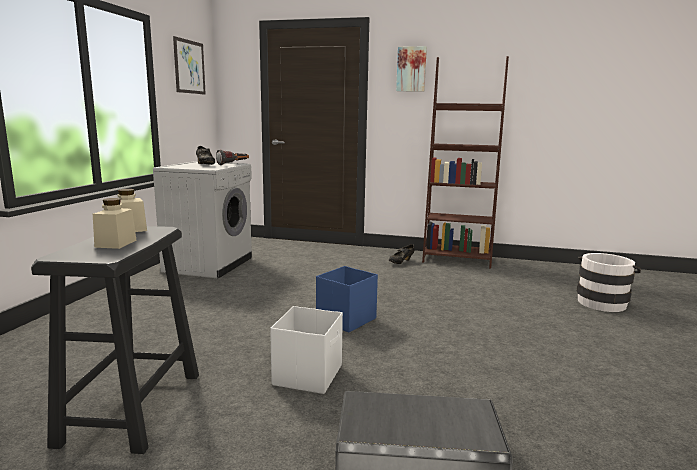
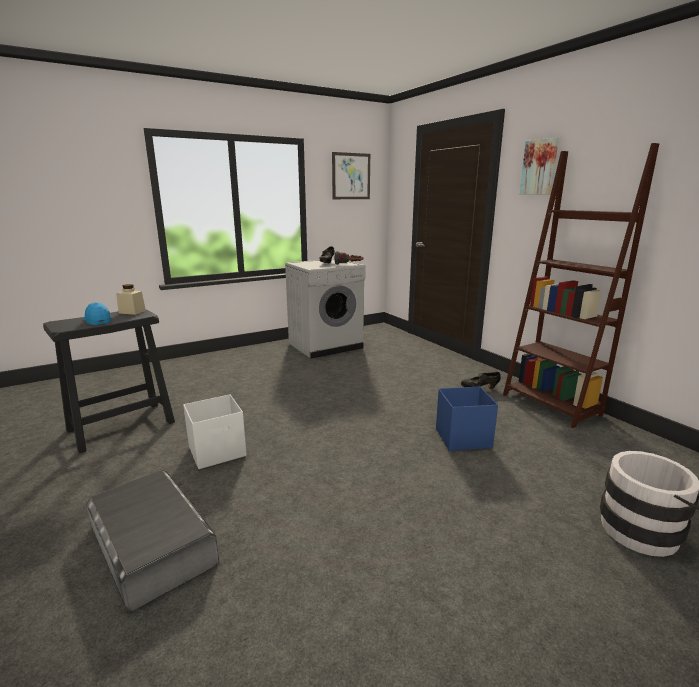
camera: 45 degrees right, 5 degrees up
beige jar [93,198,137,249] -> blue cap [84,302,111,325]
blue storage box [316,266,378,333] -> blue storage box moved to [436,386,498,451]

